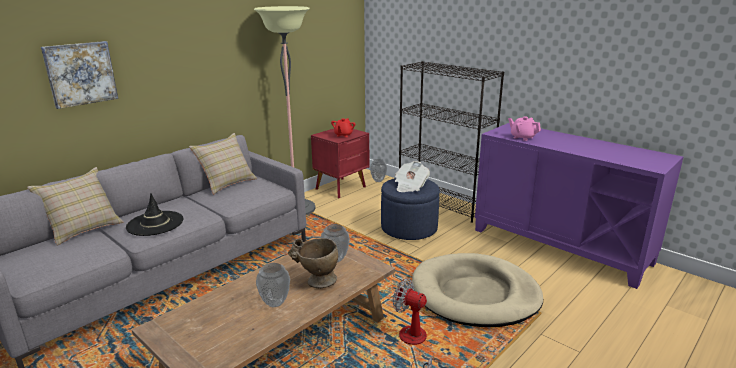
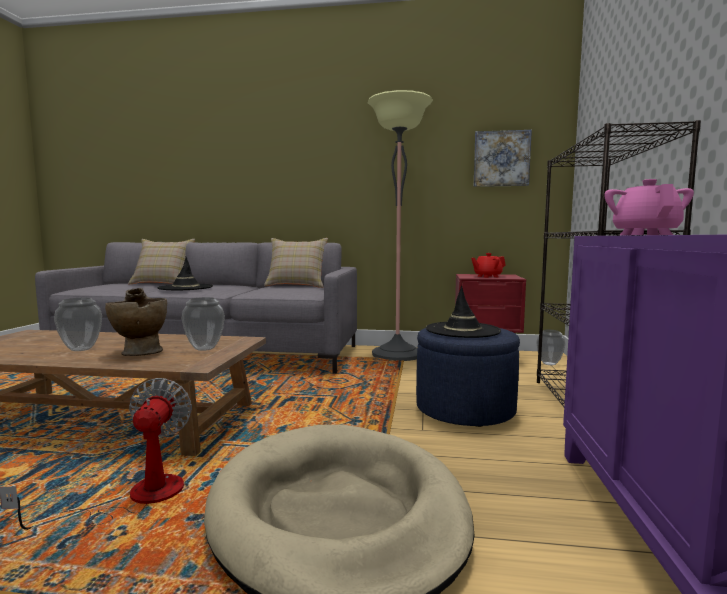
camera: 55 degrees right, 15 degrees down
picture [41,41,118,109] -> picture moved to [474,130,532,187]
newspaper [395,161,430,192] -> black hat [426,286,501,338]

